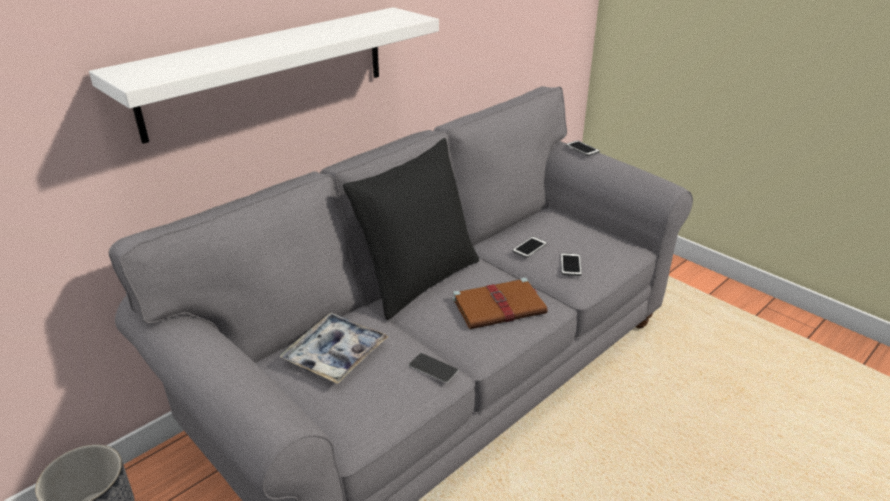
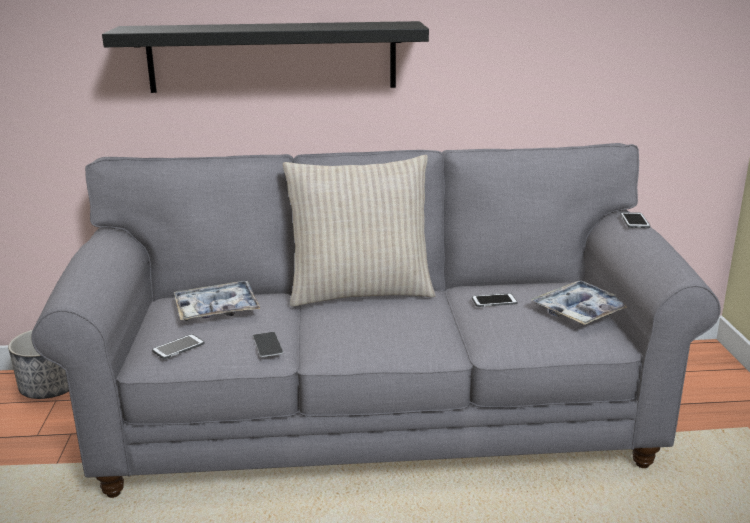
camera: 40 degrees right, 10 degrees down
white shelf [89,7,439,144] -> black shelf [102,21,429,93]
black pillow [343,138,479,320] -> beige pillow [283,155,436,307]
brown book [453,278,548,329] -> none
phone [561,253,582,276] -> phone moved to [152,334,205,359]
none -> tray [531,281,627,325]

